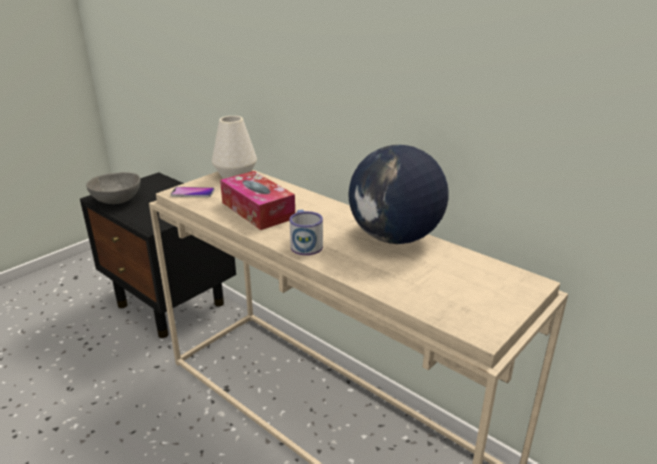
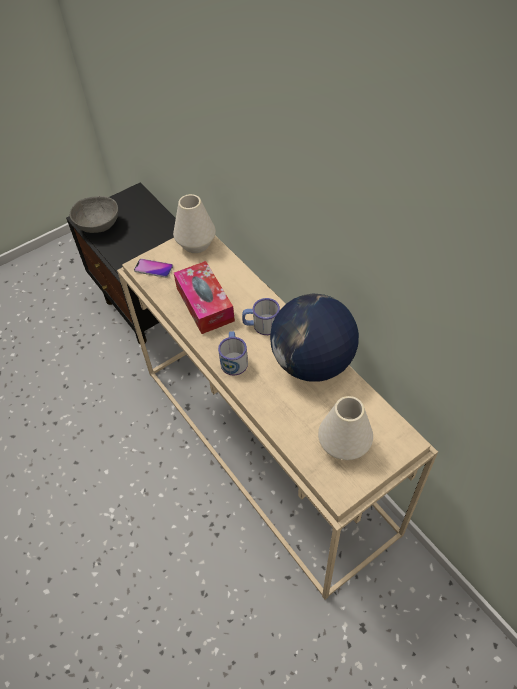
camera: 15 degrees right, 25 degrees up
none -> mug [242,298,280,335]
none -> white vase [318,396,373,460]

